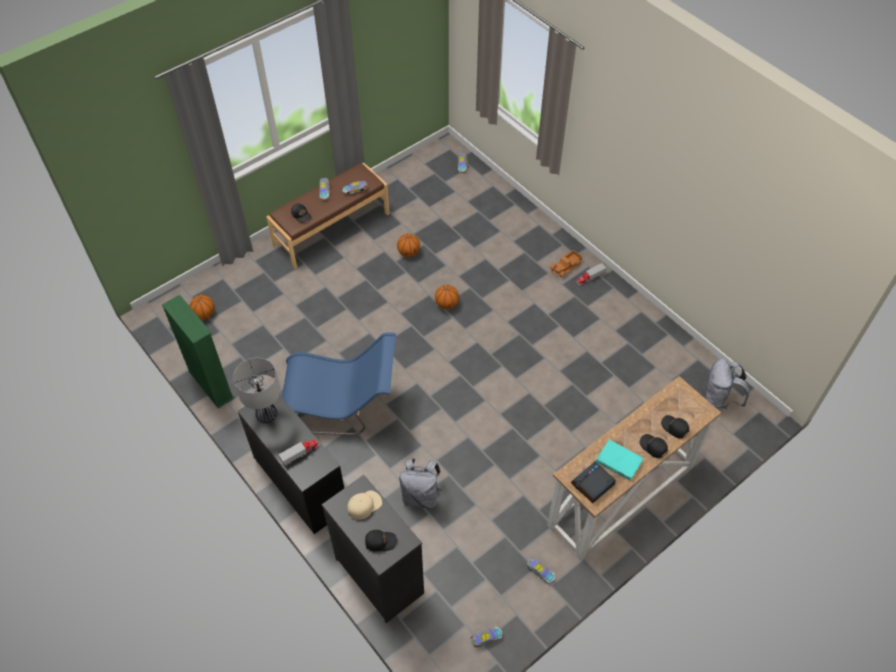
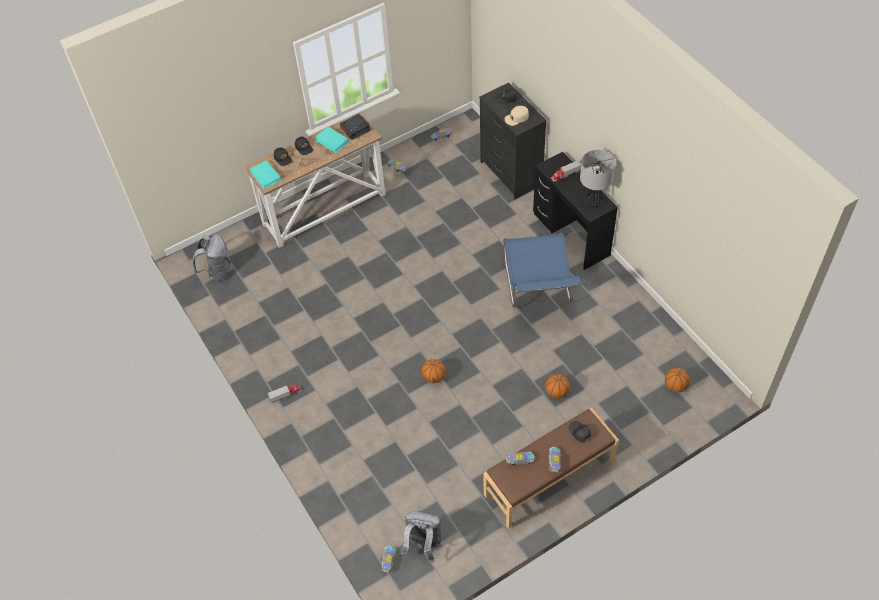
camera: 170 degrees left, 0 degrees up
green bookcase [162,295,234,408] -> none
blue chair [282,332,396,435] -> blue chair turned 105 degrees counterclockwise [503,232,581,308]
basketball [397,234,420,257] -> basketball moved to [545,374,570,399]
grey backpack [399,458,441,509] -> grey backpack moved to [402,511,442,563]
toy truck [550,250,582,277] -> none
none -> turquoise book [250,160,281,189]

